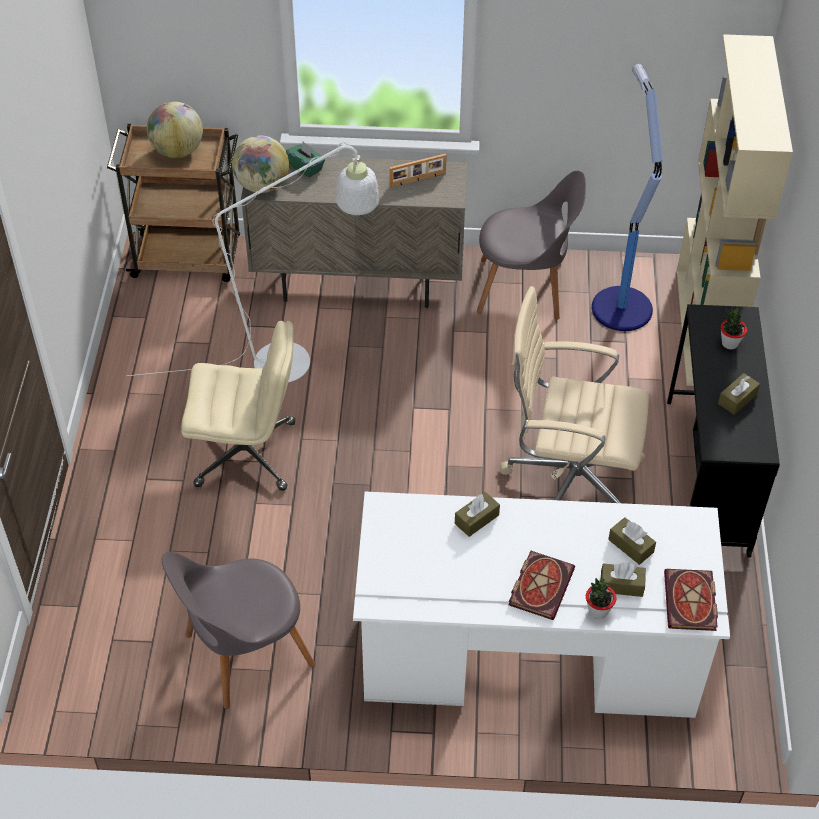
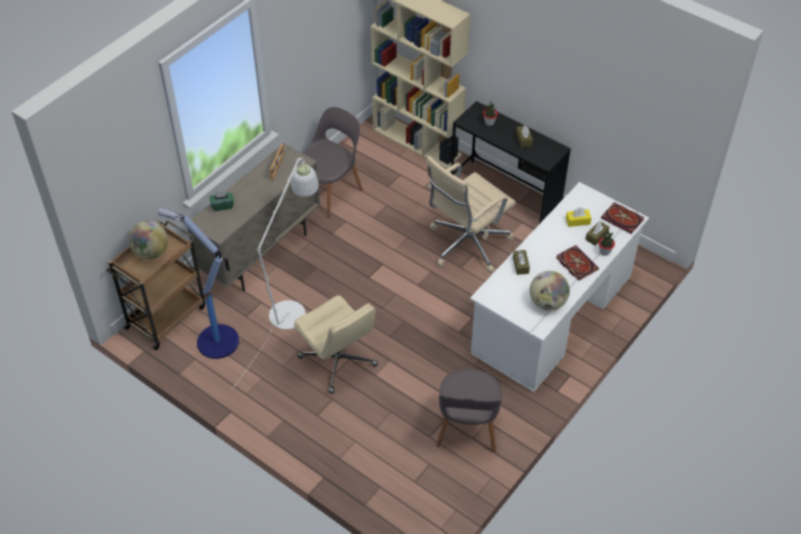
camera: 55 degrees left, 0 degrees up
beige office chair [181,321,295,491] -> beige office chair turned 105 degrees clockwise [294,295,378,394]
globe [232,135,289,193] -> globe moved to [530,271,570,310]
floor lamp [592,64,663,331] -> floor lamp moved to [158,208,239,359]
brown tissue box [608,517,656,565] -> yellow tissue box [566,208,592,227]

